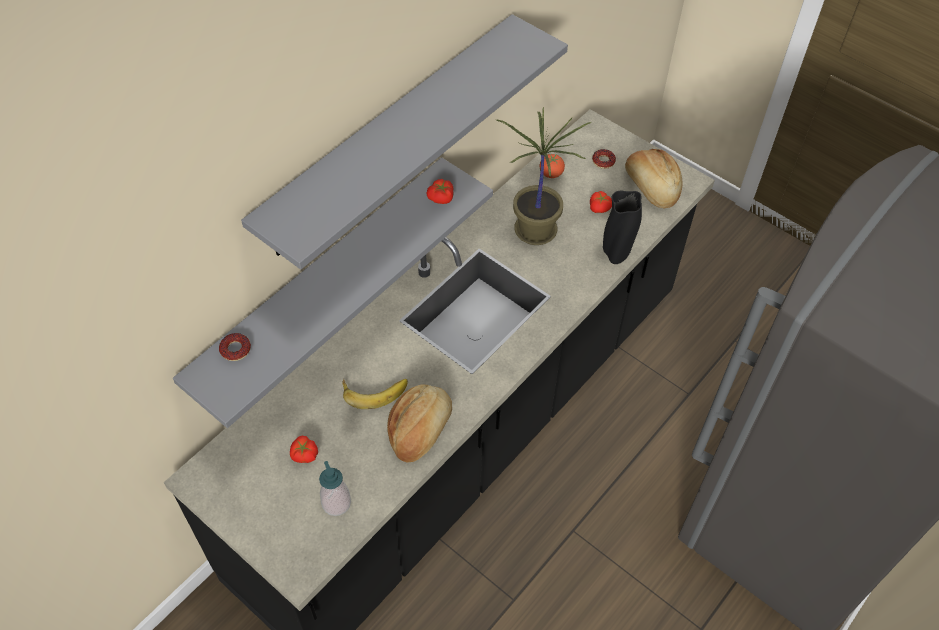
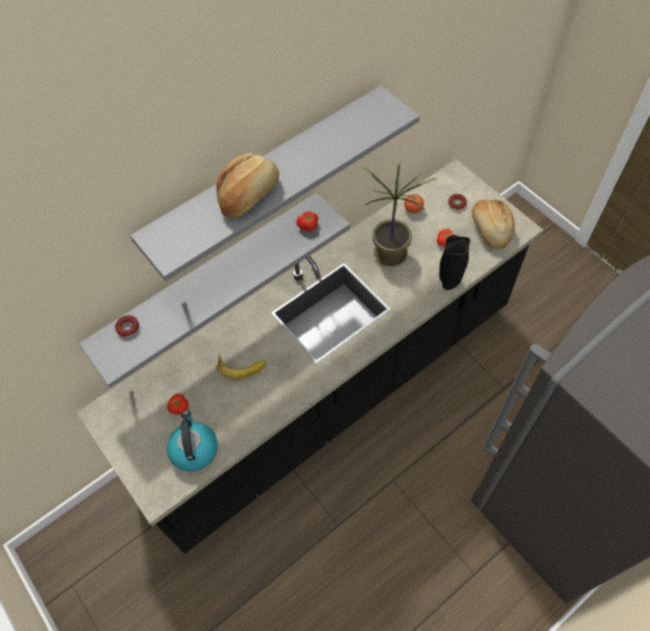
camera: 15 degrees right, 5 degrees up
soap dispenser [319,461,351,516] -> kettle [167,410,218,471]
bread [387,385,452,463] -> bread moved to [216,153,279,218]

